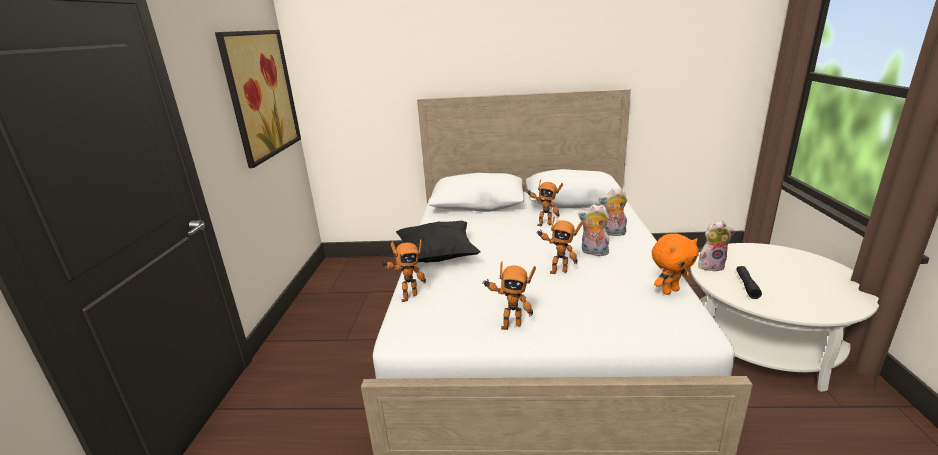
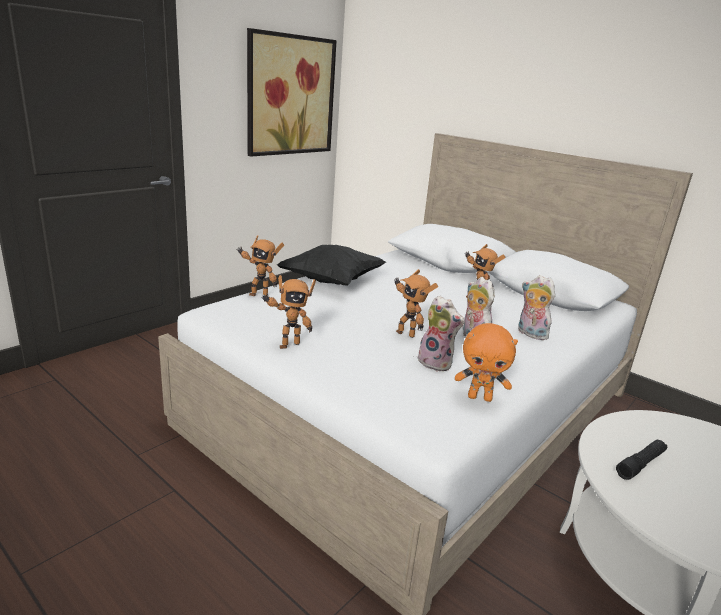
camera: 35 degrees right, 0 degrees up
toy robot [482,261,536,330] -> toy robot turned 60 degrees counterclockwise [262,275,316,349]
plush toy [698,221,735,271] -> plush toy moved to [418,296,465,372]

